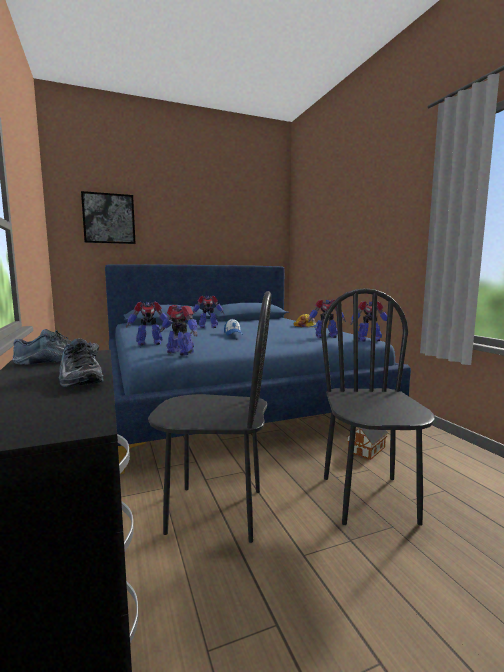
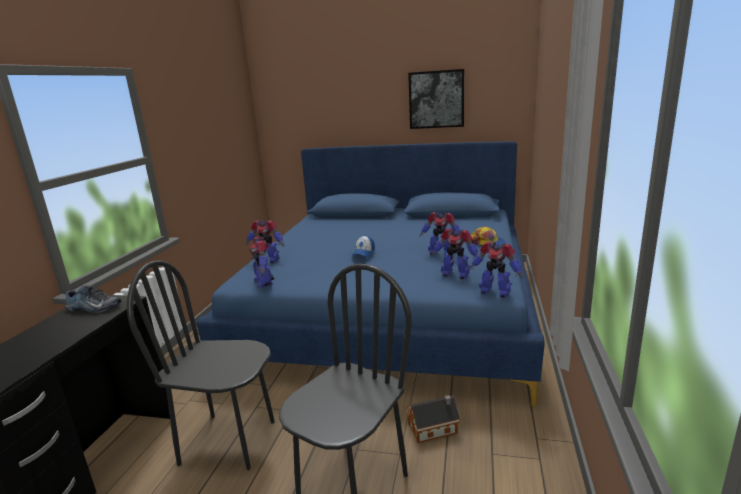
camera: 35 degrees right, 10 degrees up
shoe [59,338,104,387] -> none
picture [81,191,136,244] -> picture moved to [408,69,464,129]
black chair [148,291,271,543] -> black chair turned 150 degrees clockwise [127,260,275,470]
toy robot [193,296,224,328] -> toy robot moved to [419,212,461,255]

